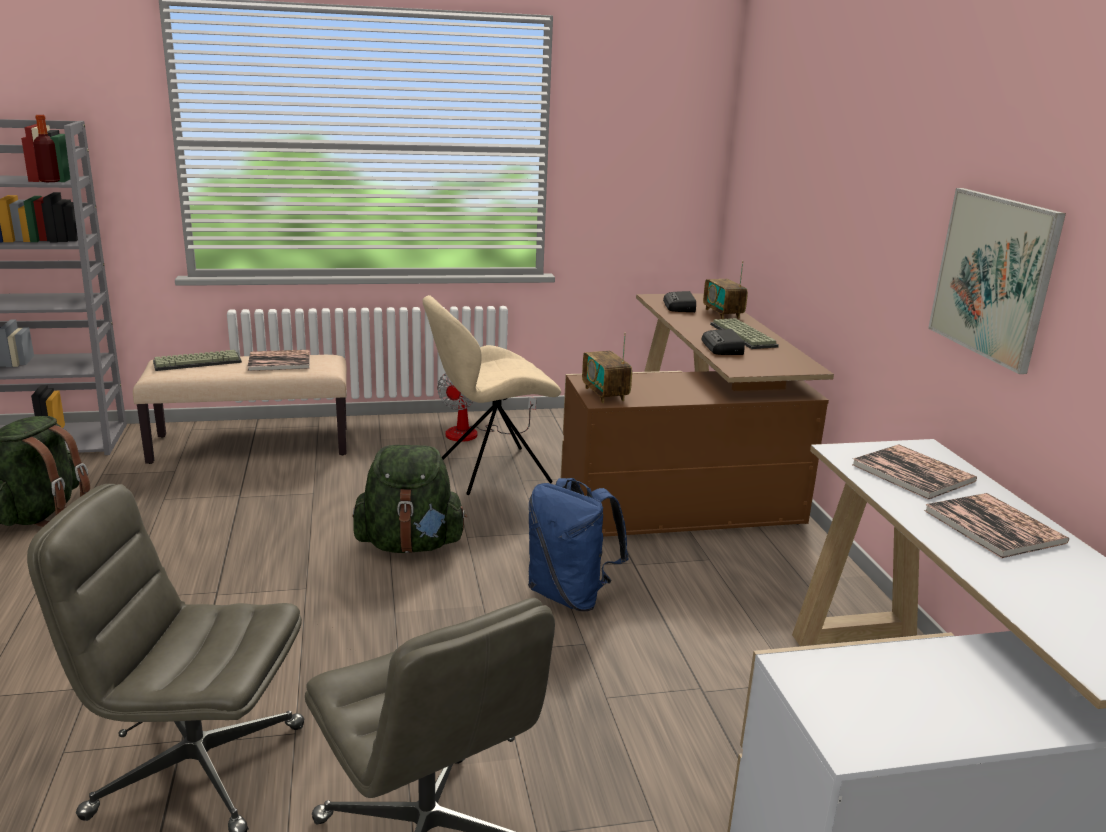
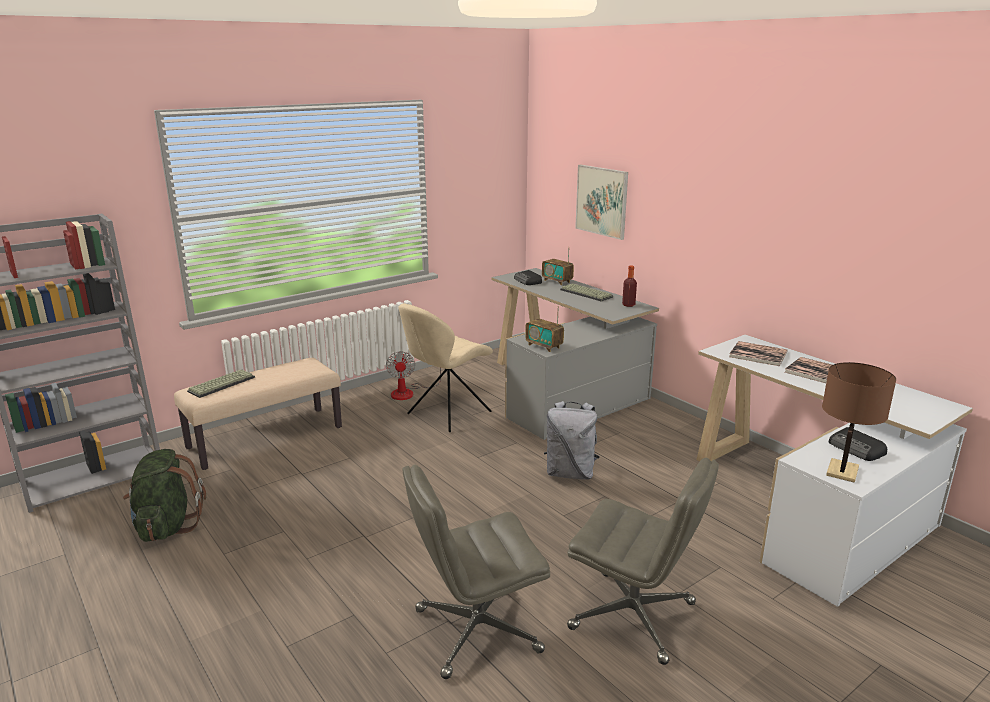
camera: 25 degrees left, 0 degrees up
bottle [33,115,60,182] -> bottle moved to [622,266,637,307]
book [247,350,310,371] -> none
green backpack [353,445,467,553] -> none
blue backpack [528,478,629,611] -> grey backpack [544,401,600,480]
brown desk [561,293,834,537] -> grey desk [492,268,659,440]
radio [701,329,744,355] -> radio moved to [829,427,887,461]
picture [928,188,1066,374] -> picture moved to [575,165,628,240]
none -> brown table lamp [822,362,896,483]

